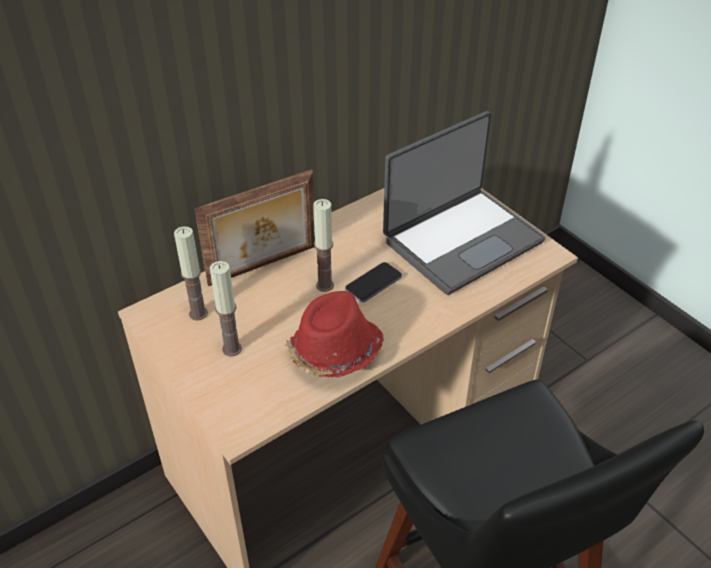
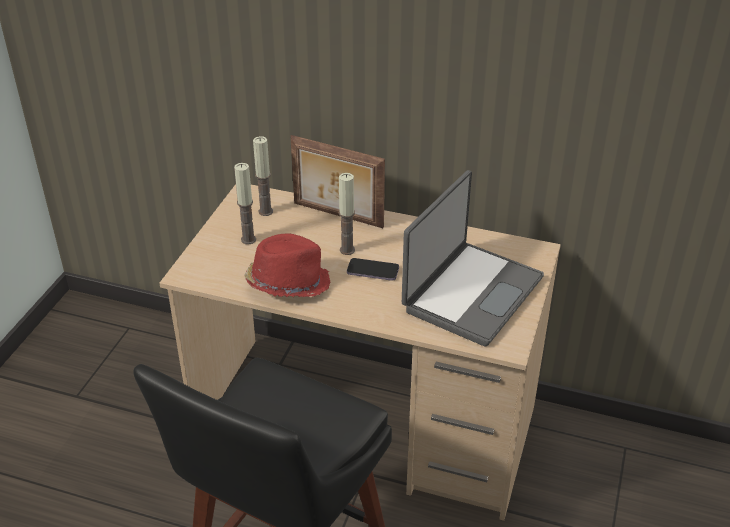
camera: 55 degrees right, 5 degrees down
laptop [383,111,546,295] -> laptop turned 75 degrees counterclockwise [402,170,544,347]

